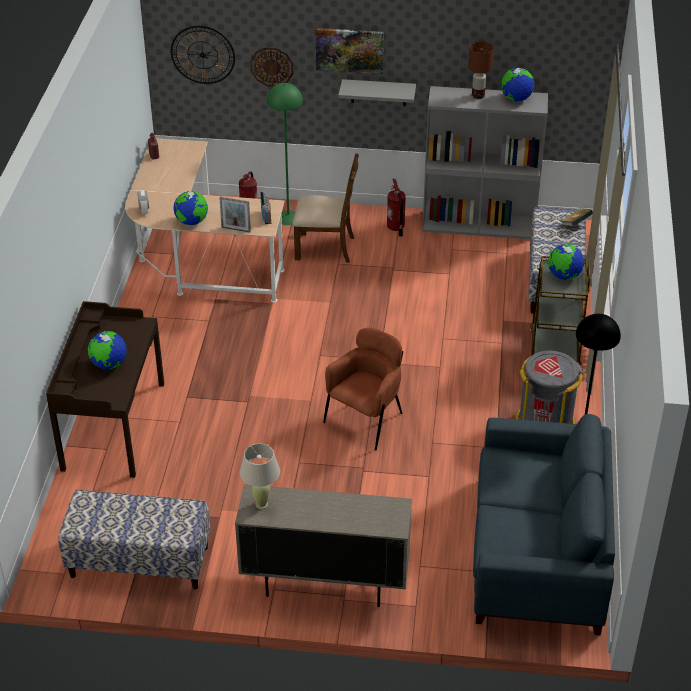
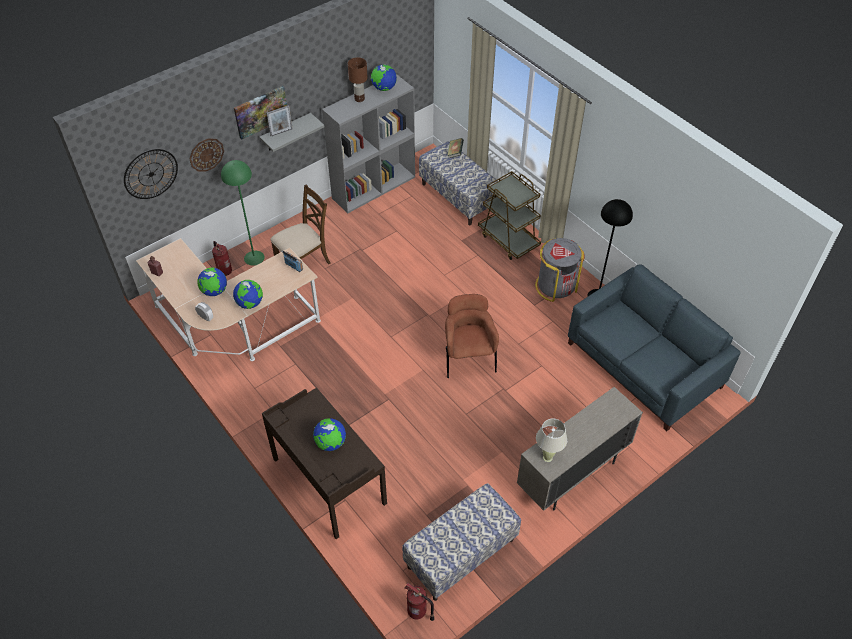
camera: 45 degrees left, 10 degrees up
picture frame [219,197,251,232] -> picture frame moved to [267,105,293,136]
fire extinguisher [387,179,406,237] -> fire extinguisher moved to [404,583,434,621]
globe [548,244,584,280] -> globe moved to [197,268,227,296]

